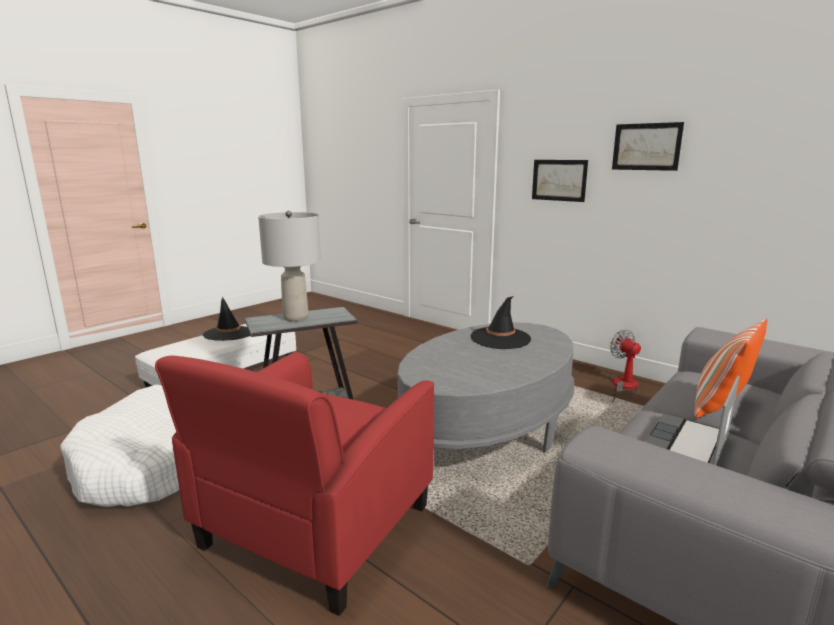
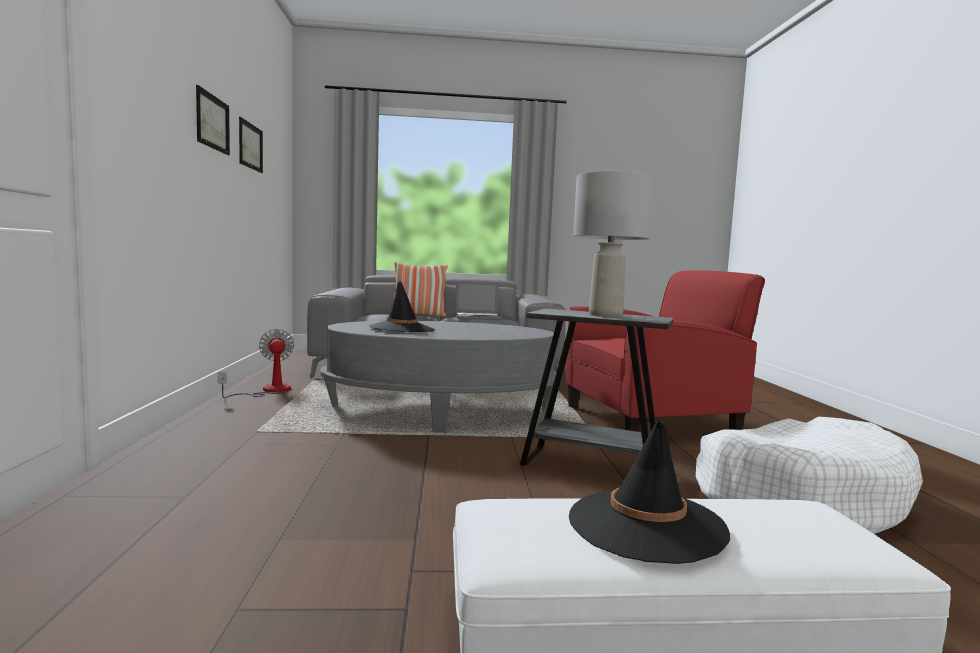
camera: 135 degrees left, 10 degrees down
picture [532,160,588,202] -> picture moved to [239,117,263,173]
fan [609,330,641,402] -> fan turned 135 degrees clockwise [218,329,294,398]

